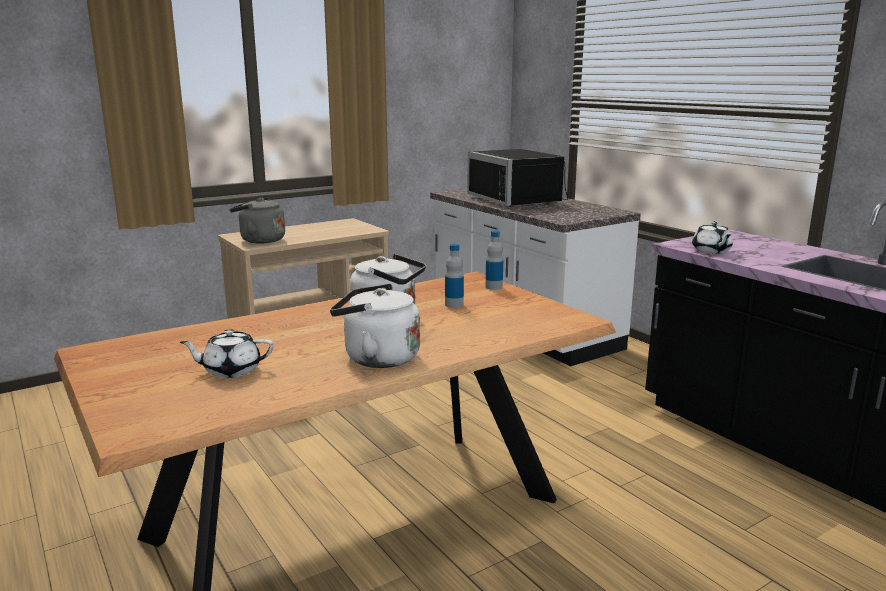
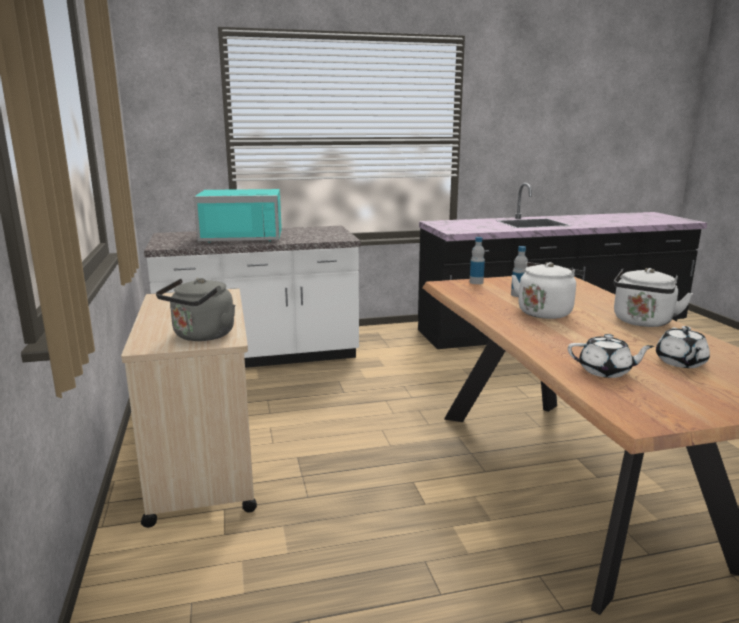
camera: 70 degrees left, 0 degrees up
black microwave [467,149,568,207] -> turquoise microwave [194,189,282,243]
white teapot [692,221,733,254] -> white teapot moved to [568,334,654,378]

